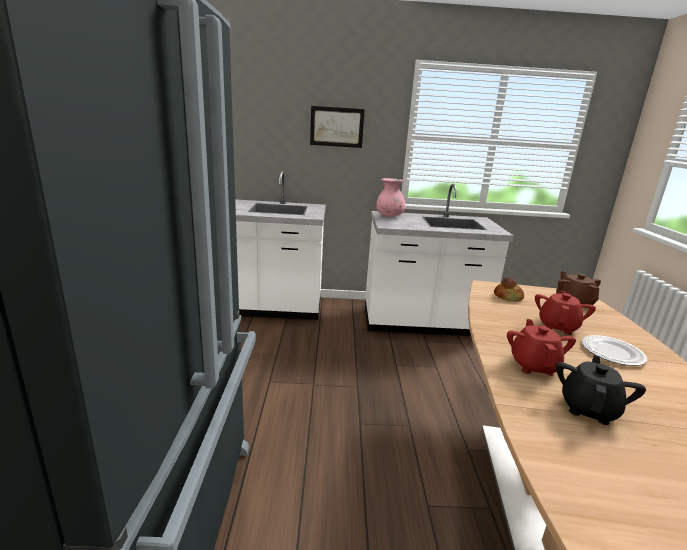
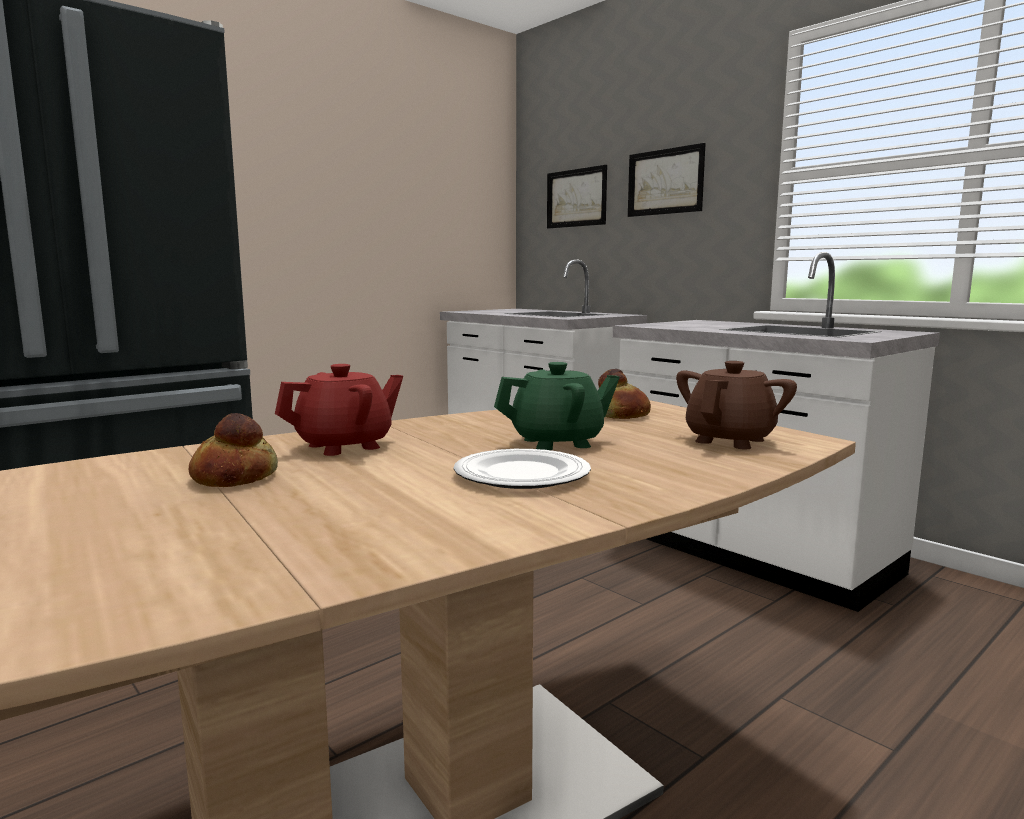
camera: 50 degrees right, 10 degrees down
pink vase [376,178,406,217] -> none
red teapot [535,291,596,335] -> green teapot [494,362,620,450]
black teapot [556,355,646,425] -> bread [189,413,278,487]
none -> picture [547,165,607,229]

